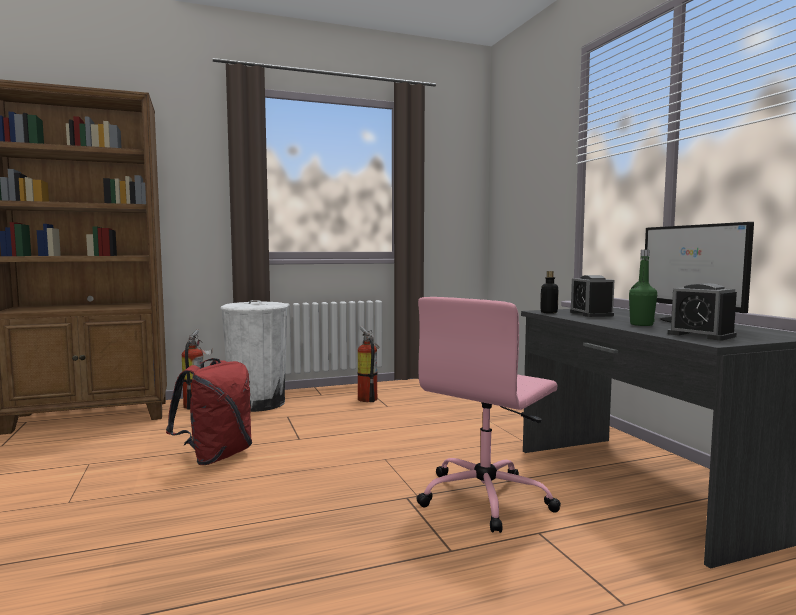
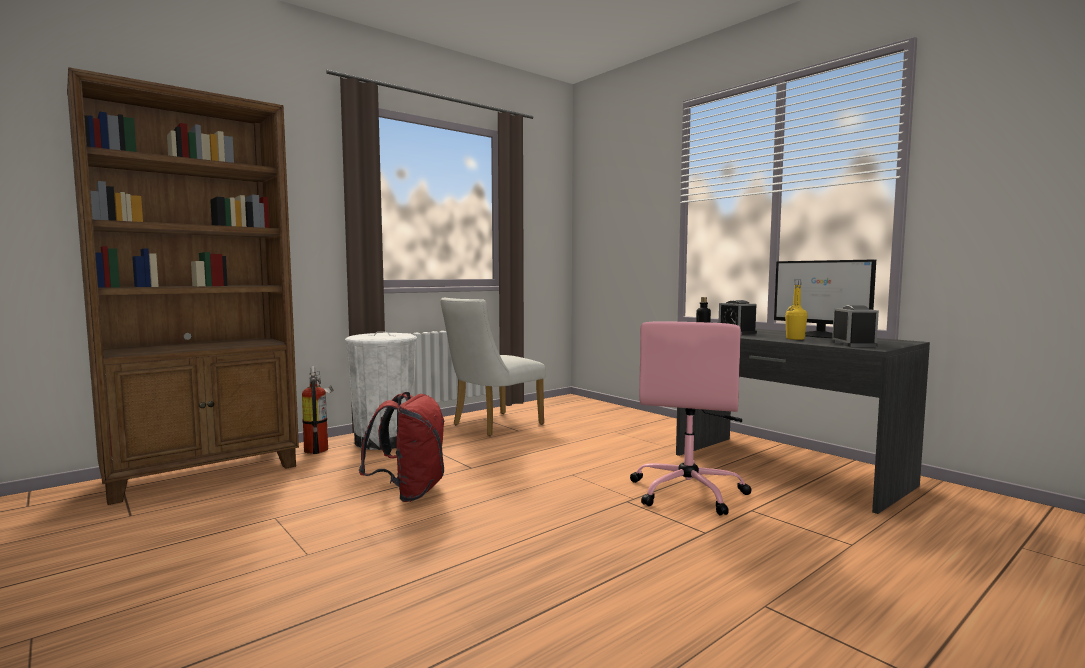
camera: 20 degrees left, 0 degrees up
fire extinguisher [357,326,380,402] -> white chair [440,298,546,436]
green bottle [629,250,657,326] -> yellow bottle [785,280,808,340]
alarm clock [667,283,737,340] -> alarm clock turned 120 degrees counterclockwise [832,306,879,347]

